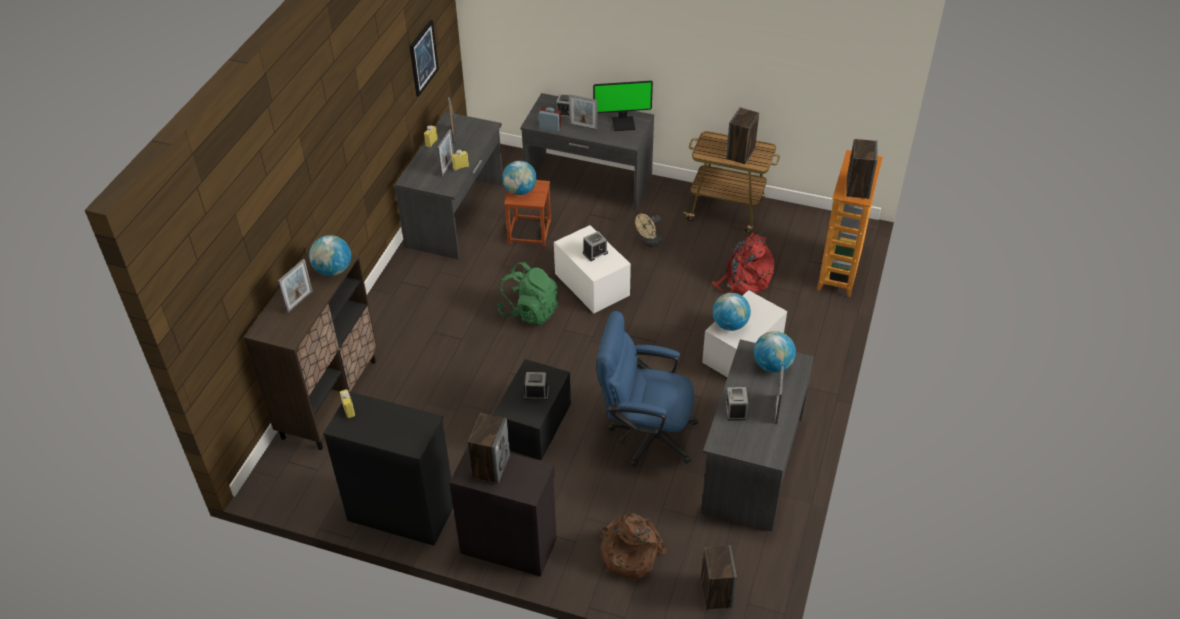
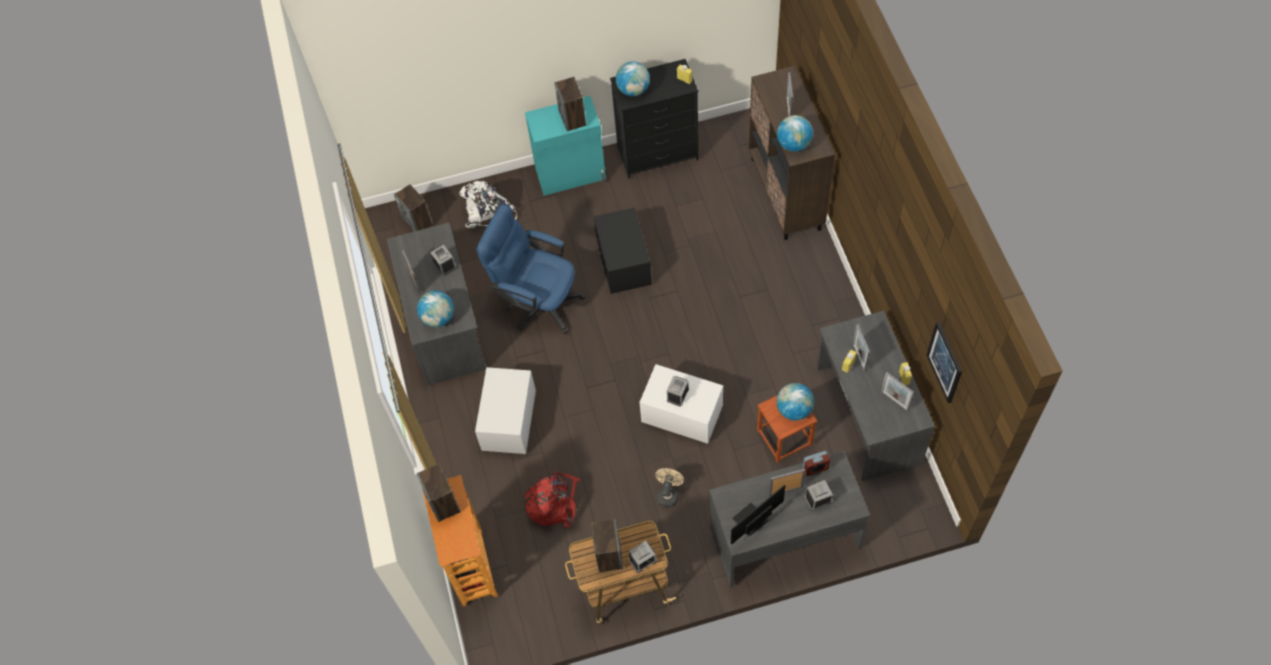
camera: 150 degrees right, 15 degrees up
black cabinet [449,447,557,577] -> turquoise cabinet [525,96,606,196]
green backpack [498,262,558,325] -> none
alarm clock [524,372,549,400] -> alarm clock moved to [629,541,657,573]
blue office chair [597,311,698,467] -> blue office chair turned 135 degrees counterclockwise [476,204,585,334]
brown backpack [599,513,666,579] -> white backpack [460,181,517,228]
globe [712,293,751,331] -> globe moved to [616,61,650,96]

